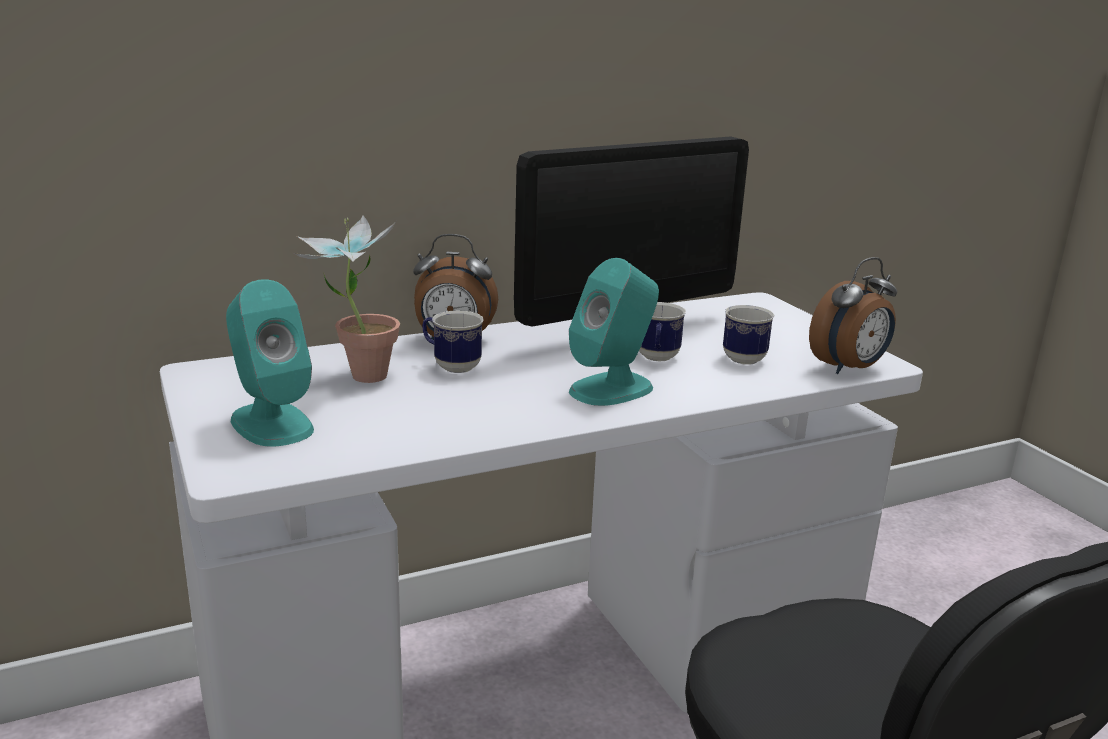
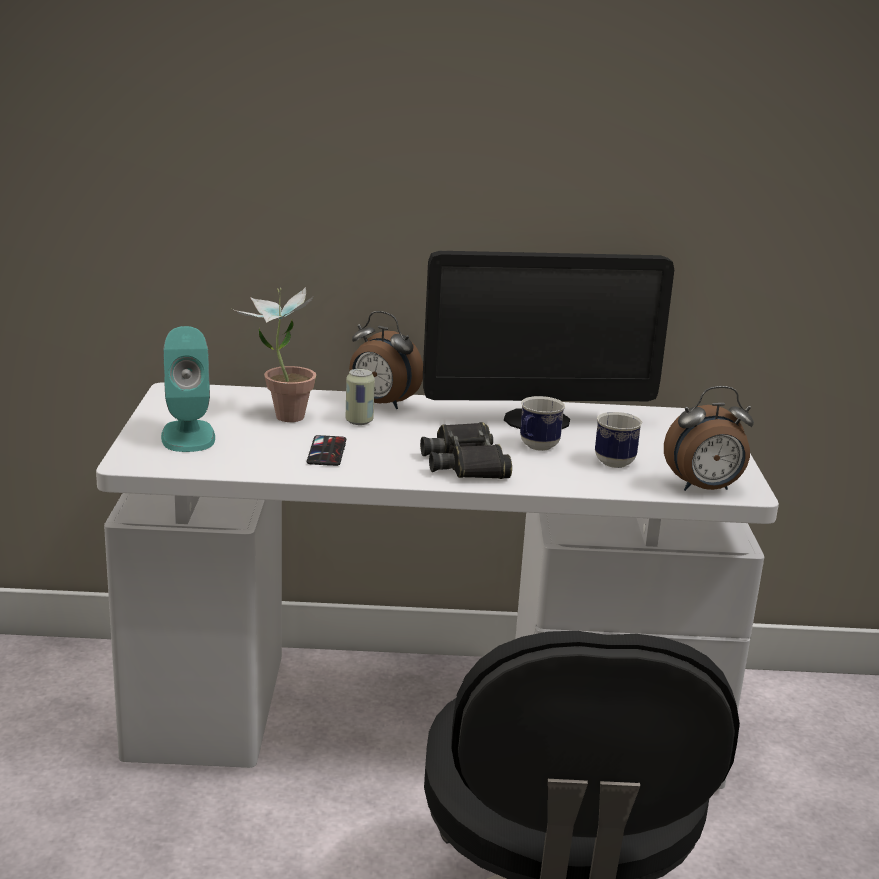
camera: 25 degrees right, 0 degrees up
mug [422,311,484,373] -> can [346,368,375,425]
turquoise speaker [569,258,659,406] -> black binoculars [420,422,512,479]
none -> phone [307,435,346,466]

